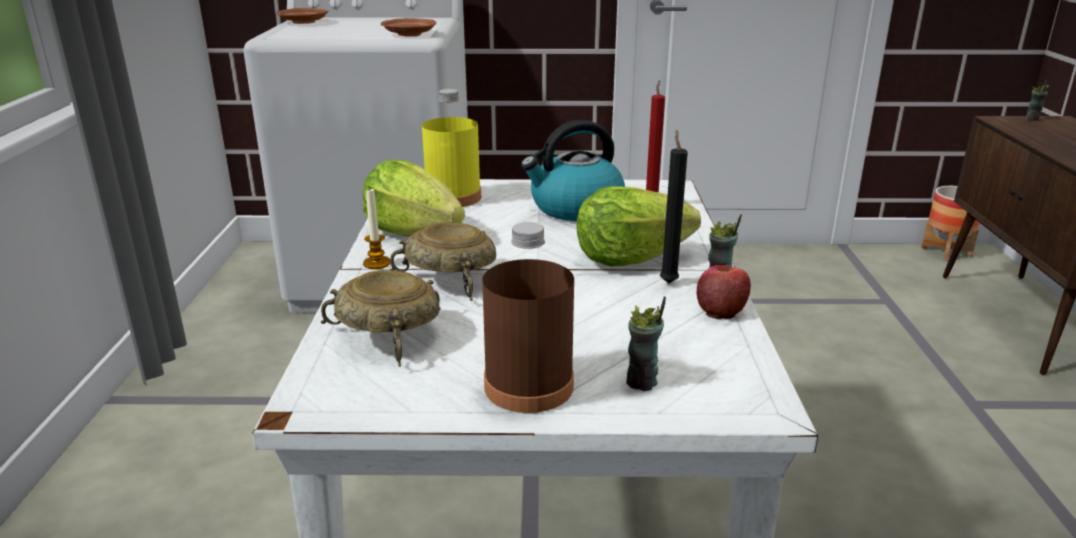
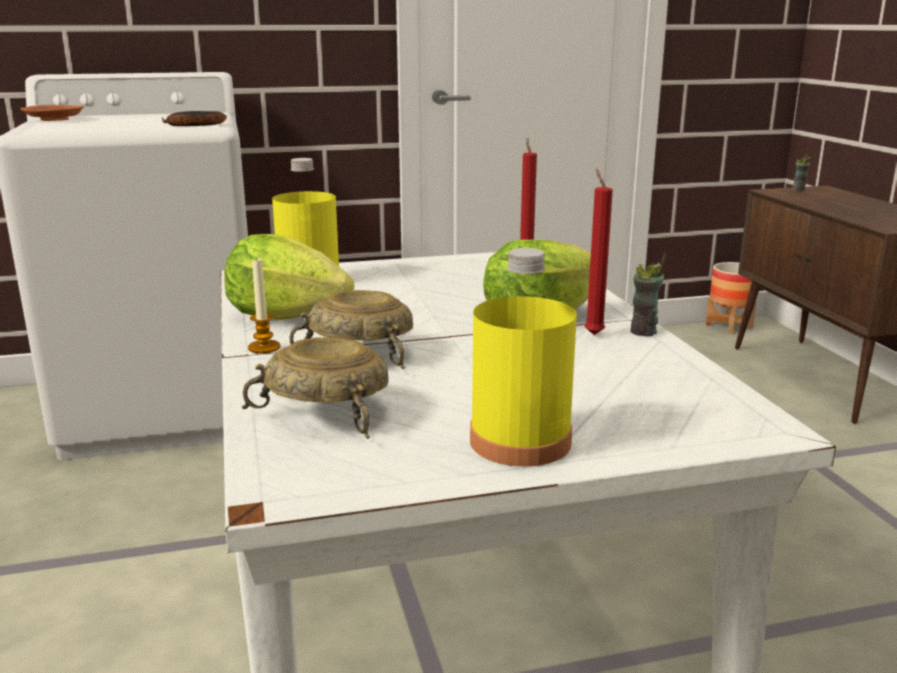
camera: 15 degrees left, 5 degrees down
brown plate [381,18,436,37] -> banana [162,111,227,126]
brown bottle [482,222,574,413] -> yellow bottle [470,248,577,466]
kettle [521,120,625,221] -> none
cup [626,296,666,391] -> none
black candle [660,130,688,283] -> red candle [585,168,613,335]
apple [697,265,751,319] -> none

